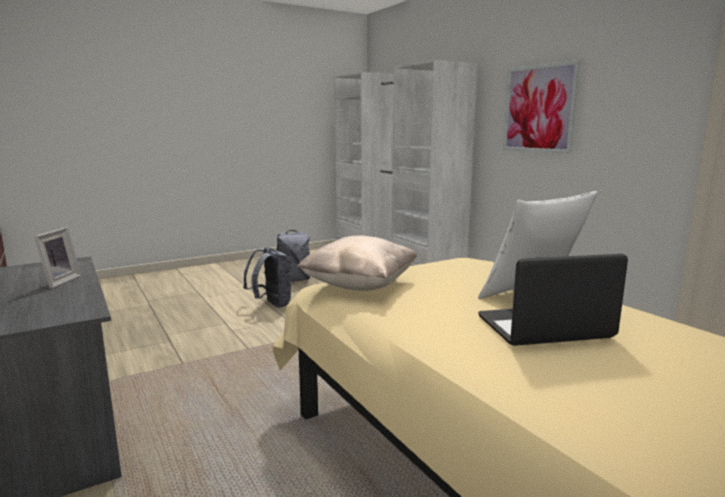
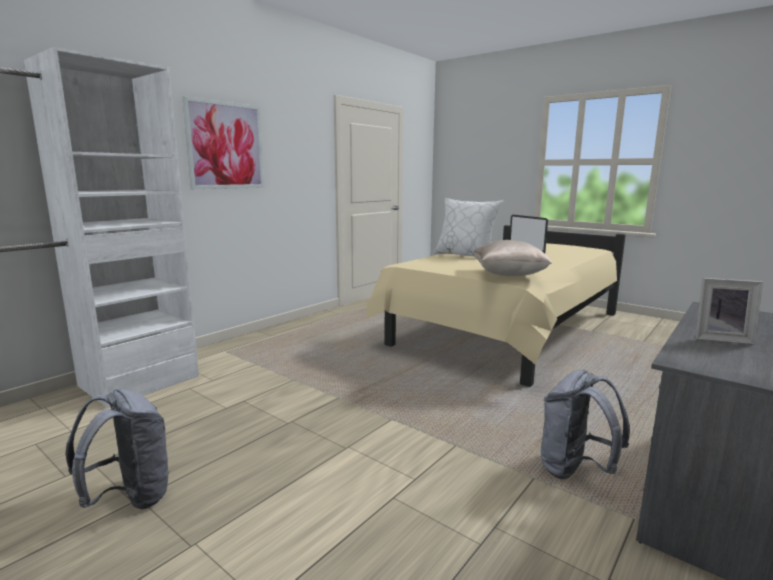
camera: 110 degrees left, 0 degrees up
picture frame [34,227,81,289] -> picture frame turned 150 degrees counterclockwise [695,278,763,344]
grey backpack [243,247,292,307] -> grey backpack moved to [541,370,630,479]

